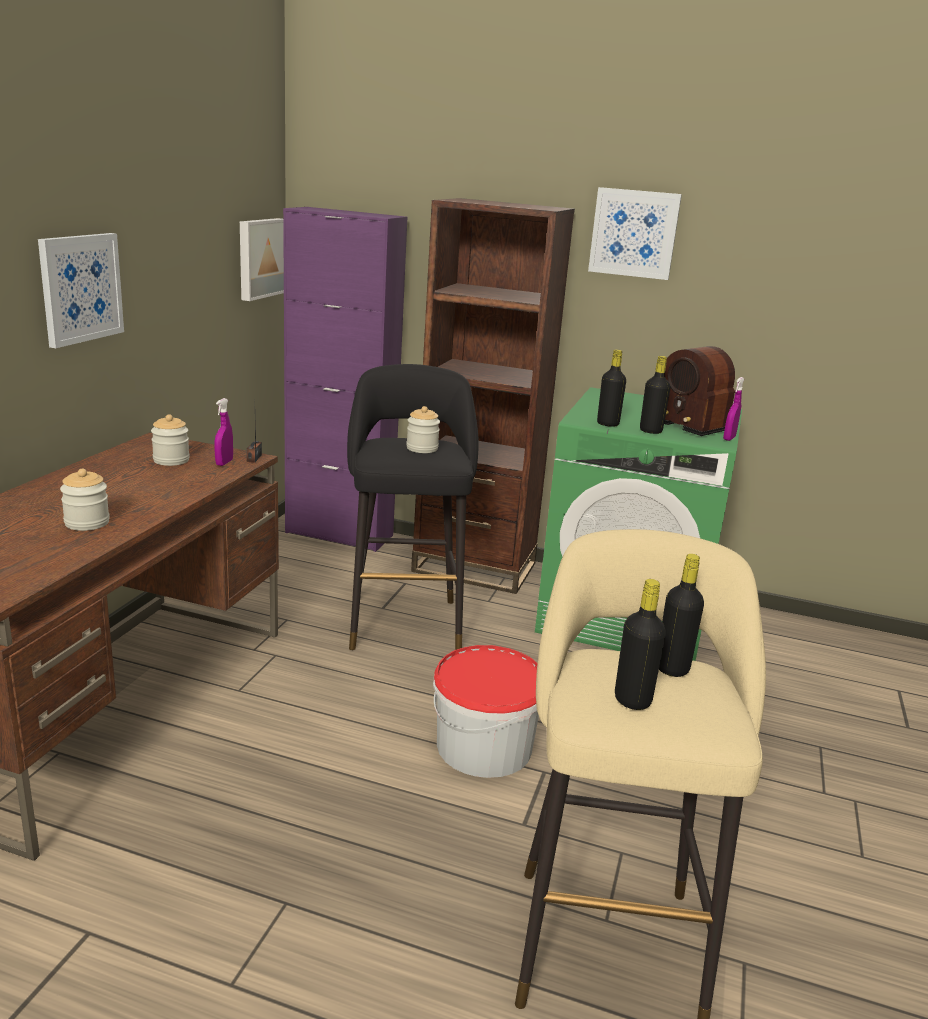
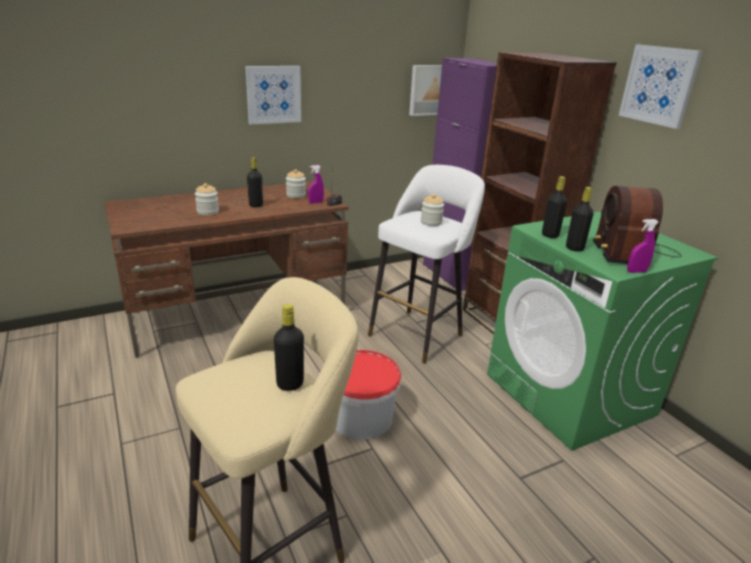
camera: 45 degrees right, 5 degrees up
black stool [347,364,479,650] -> white stool [368,165,485,364]
black bottle [615,579,666,710] -> black bottle moved to [247,157,263,207]

